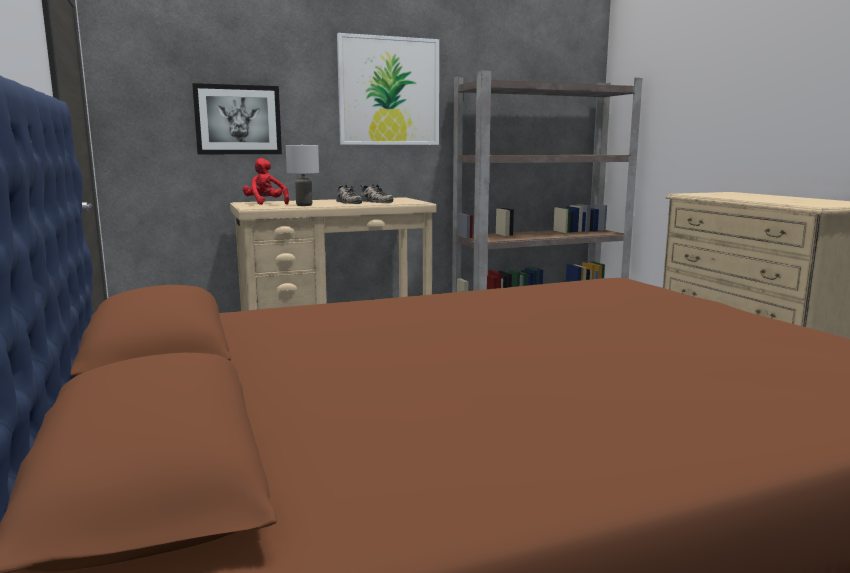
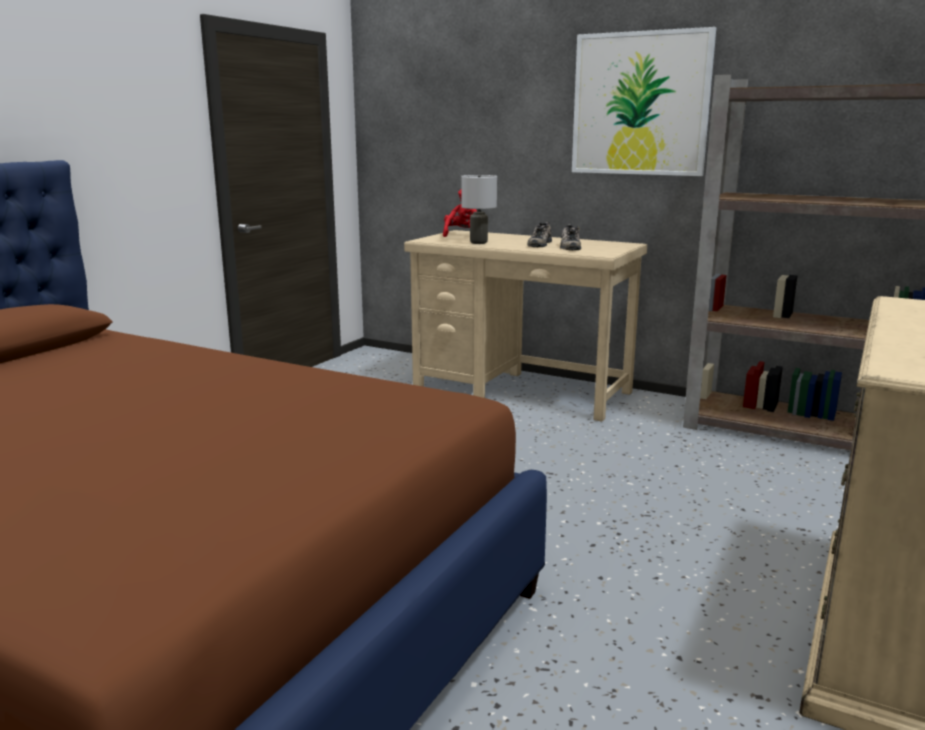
camera: 50 degrees right, 5 degrees up
picture [192,83,282,154] -> none

